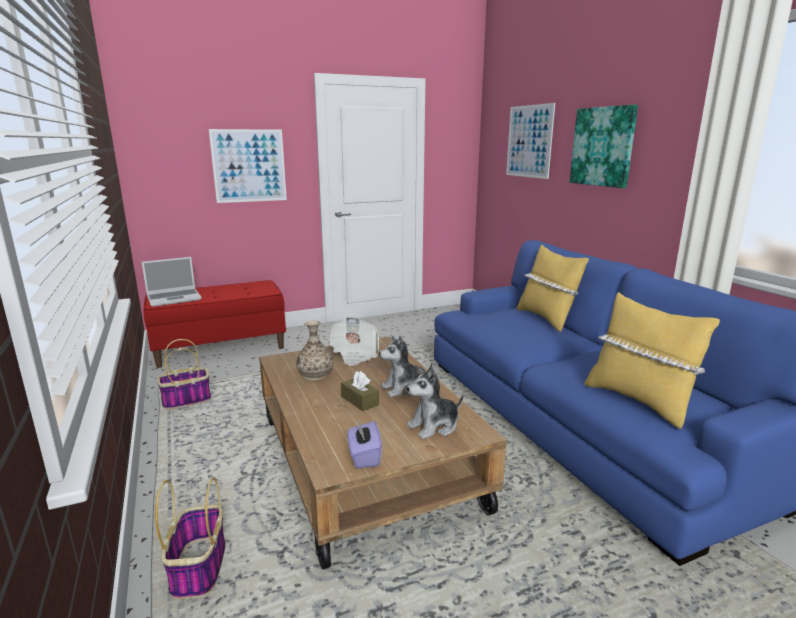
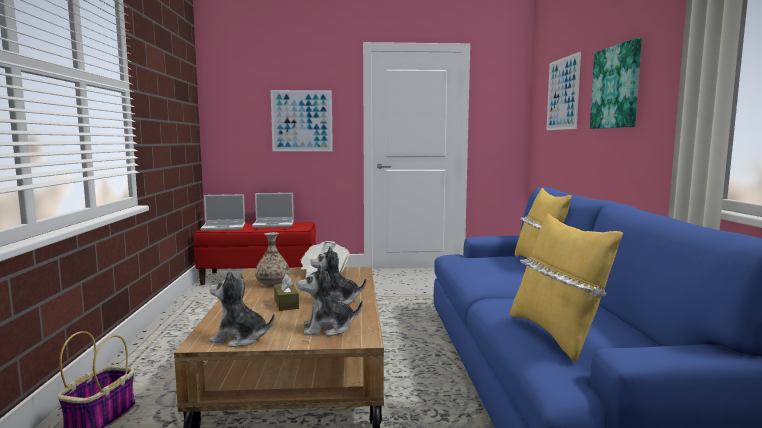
camera: 20 degrees right, 10 degrees down
basket [157,339,211,409] -> none
purple tissue box [348,419,382,469] -> plush toy [210,270,275,347]
none -> laptop [252,193,294,228]

